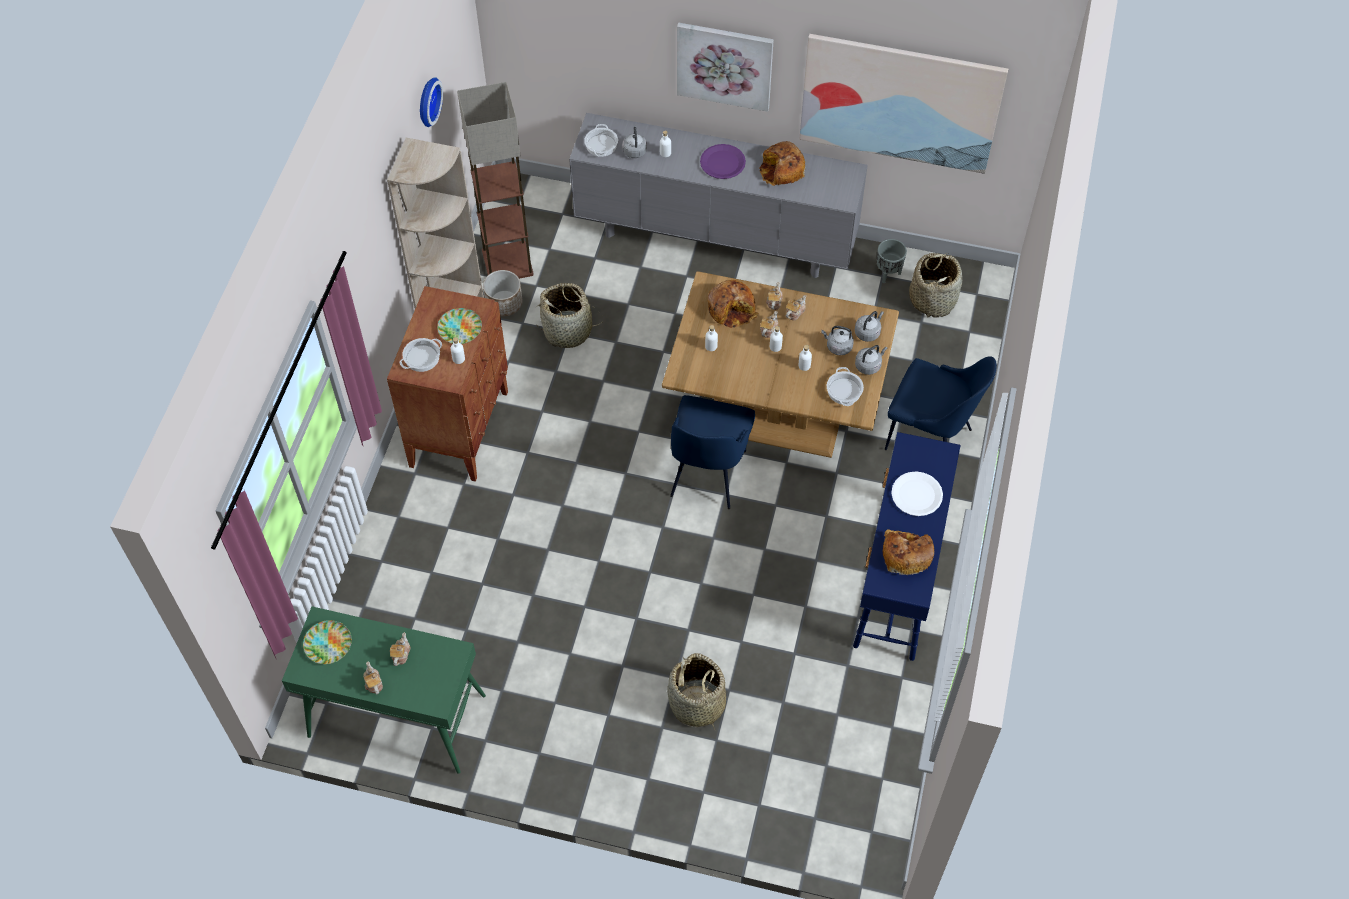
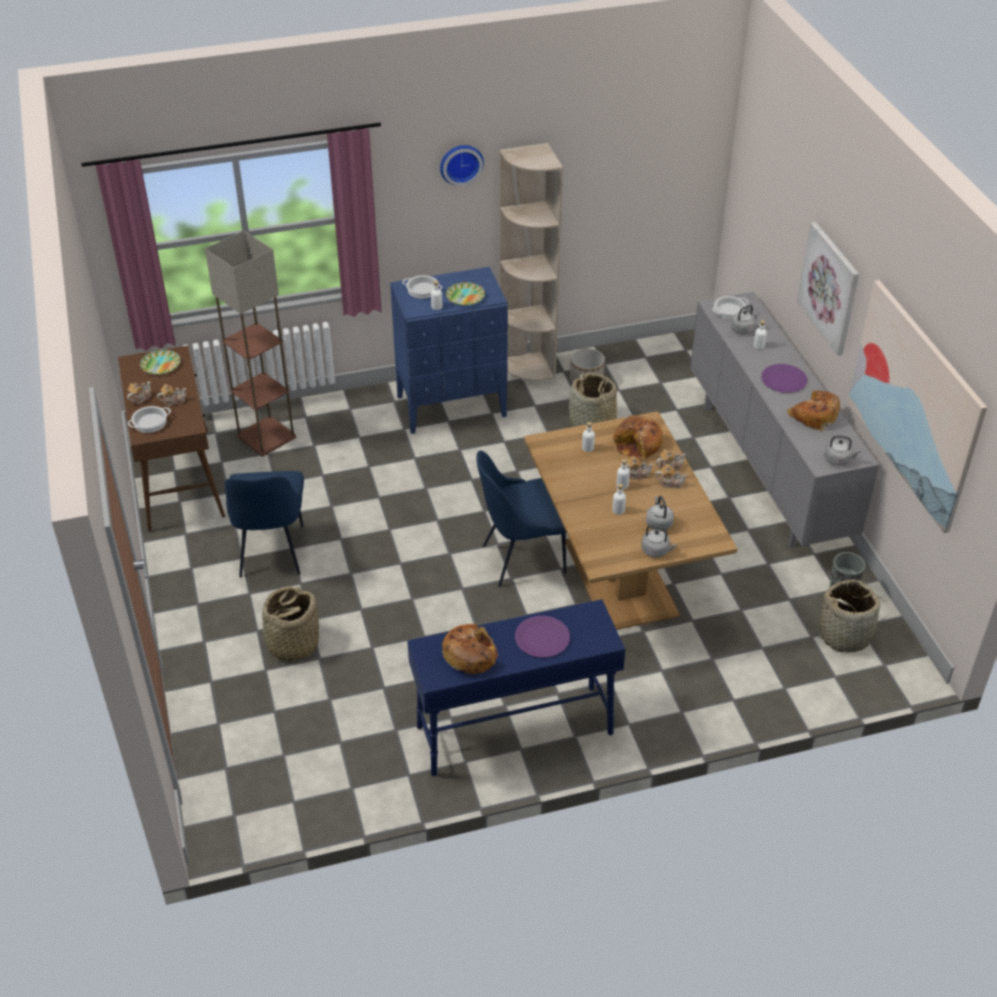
camera: 60 degrees right, 15 degrees down
green console table [282,606,486,774] -> brown console table [118,346,225,532]
brown dresser [387,286,508,482] -> blue dresser [390,267,508,434]
wall clock [420,77,443,127] -> wall clock moved to [440,145,484,186]
floor lamp [457,82,534,279] -> floor lamp moved to [205,231,296,456]
cooking pot [827,367,864,406] -> cooking pot moved to [128,406,171,433]
grey kettle [855,311,884,342] -> grey kettle moved to [824,435,861,466]
blue chair [885,357,997,450] -> blue chair moved to [225,471,304,578]
white plate [891,471,943,516] -> purple plate [515,616,570,658]

